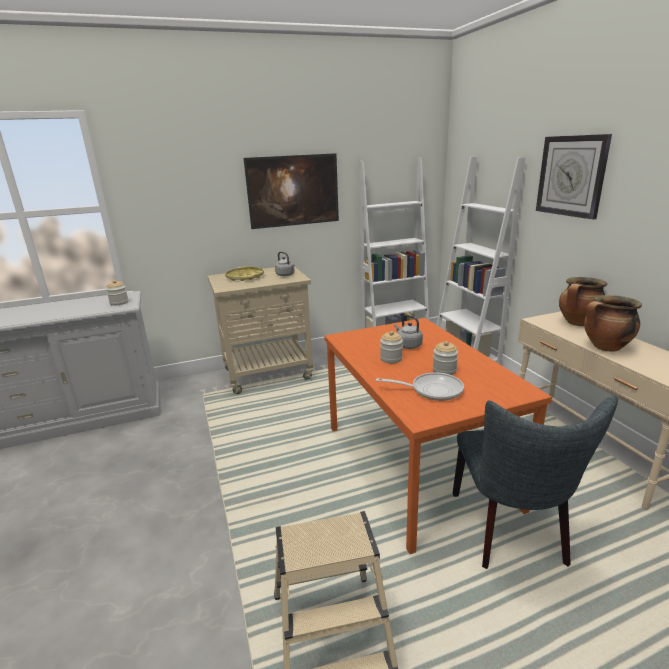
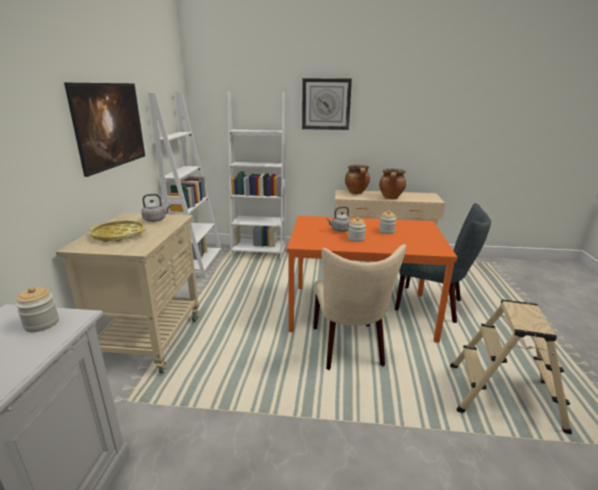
camera: 65 degrees left, 0 degrees up
frying pan [376,372,464,401] -> none
none -> beige chair [313,244,406,370]

